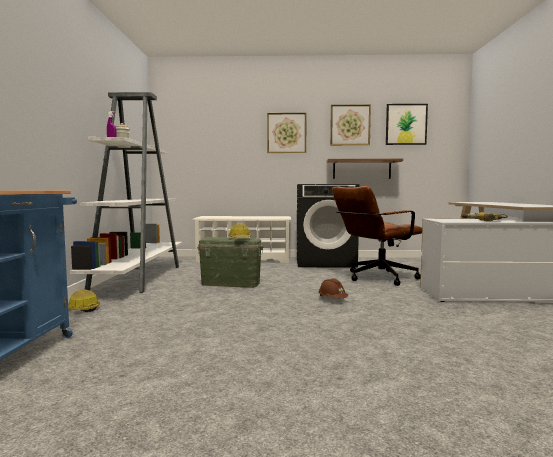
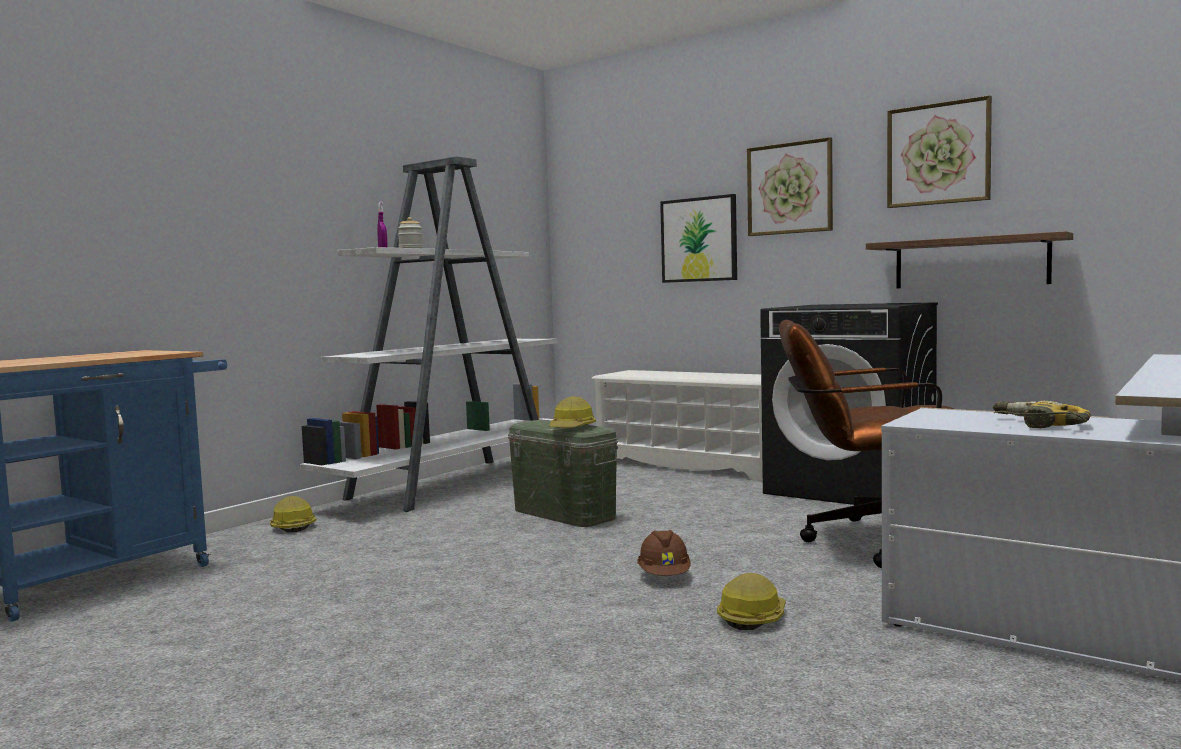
camera: 35 degrees right, 0 degrees up
picture [386,104,428,145] -> picture moved to [660,194,737,283]
none -> hard hat [717,573,786,630]

